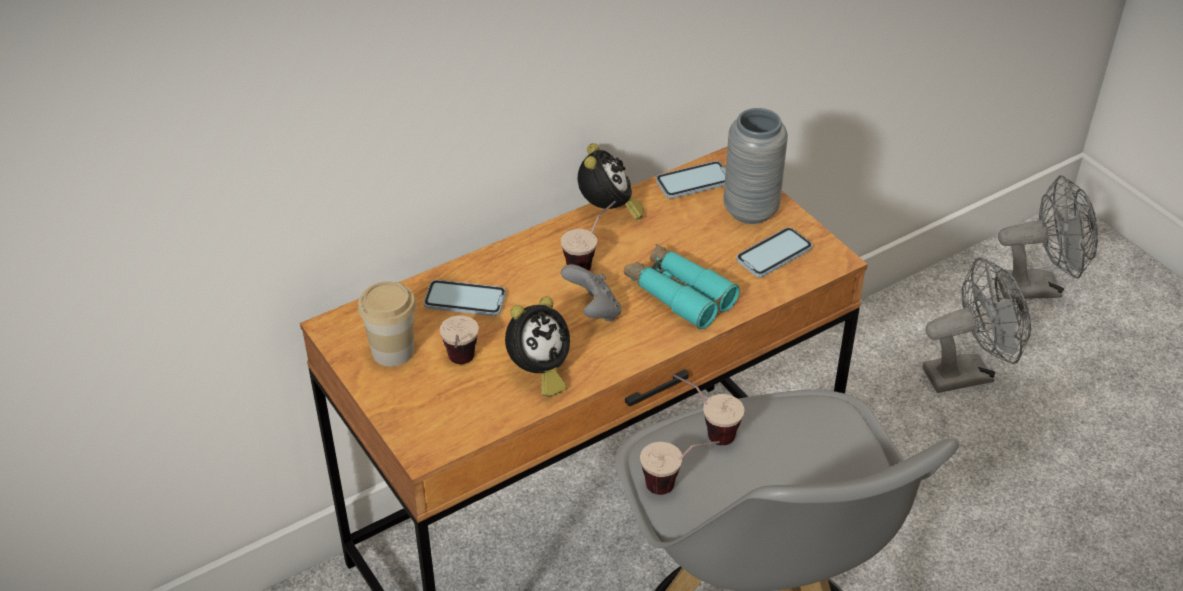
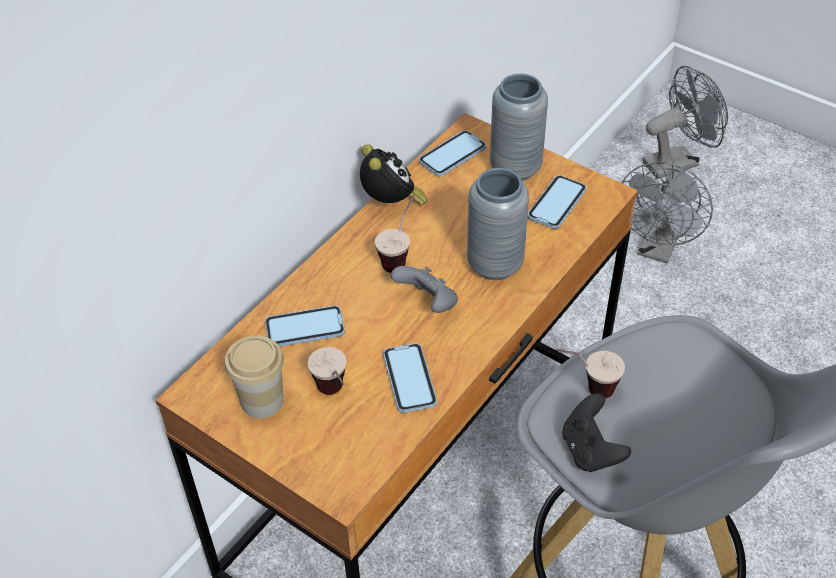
camera: 20 degrees left, 5 degrees up
alarm clock [505,296,570,397] -> phone [383,343,437,413]
turquoise binoculars [624,244,740,329] -> grey vase [467,168,529,280]
cup [640,441,720,495] -> black game controller [562,393,631,472]
grey fan [922,257,1031,393] -> grey fan turned 150 degrees clockwise [622,162,713,263]

